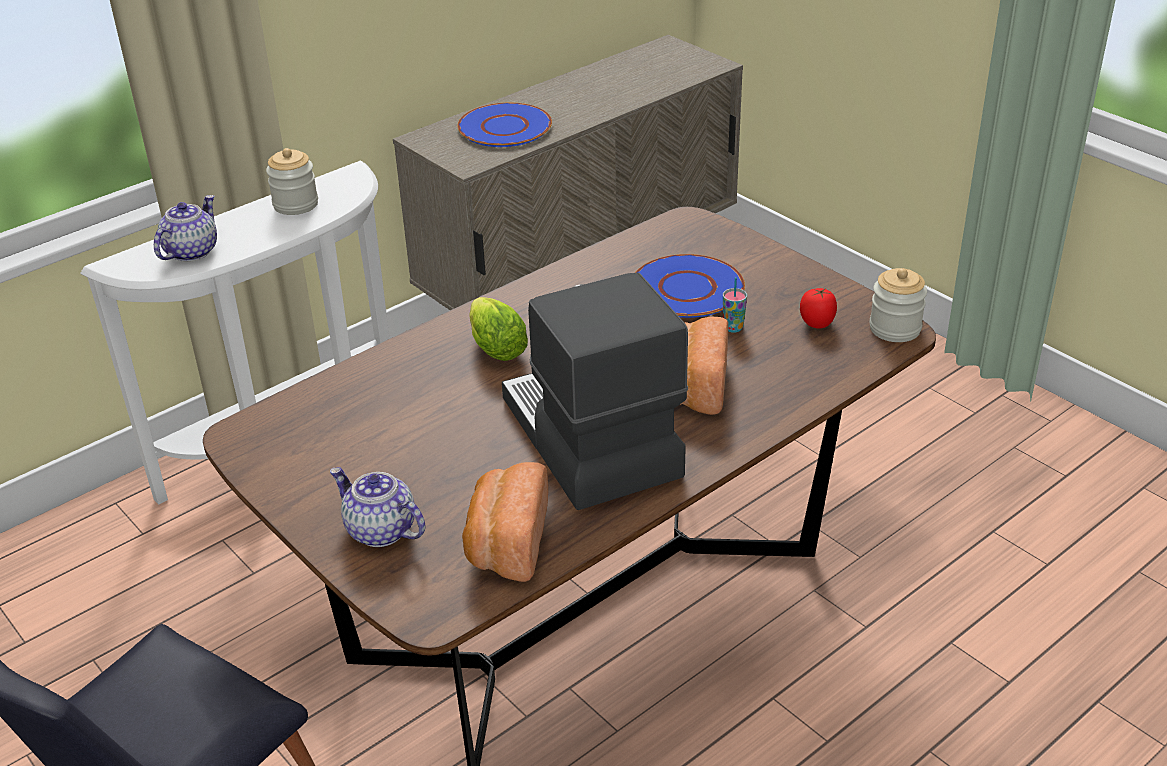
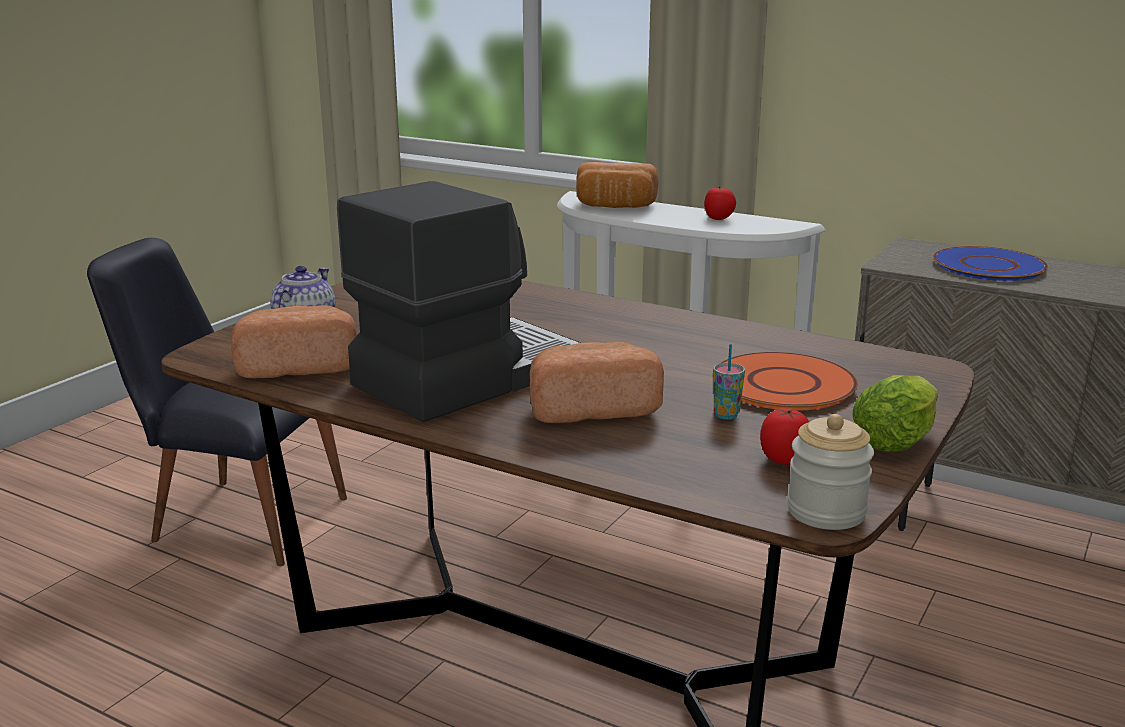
camera: 70 degrees right, 15 degrees down
teapot [154,195,217,262] -> bread [576,162,659,208]
jar [266,148,318,215] -> tomato [704,187,736,220]
lettuce [469,297,528,361] -> lettuce moved to [852,376,938,452]
blue plate [635,254,745,318] -> orange plate [721,352,858,411]

